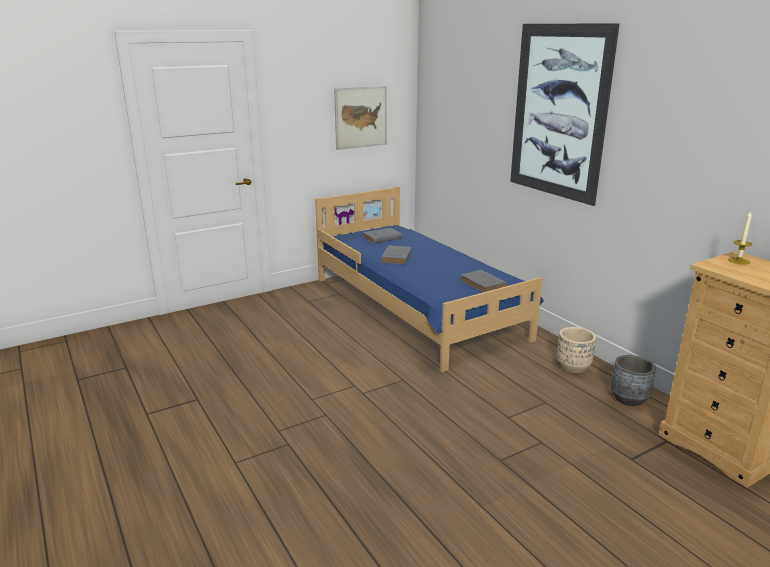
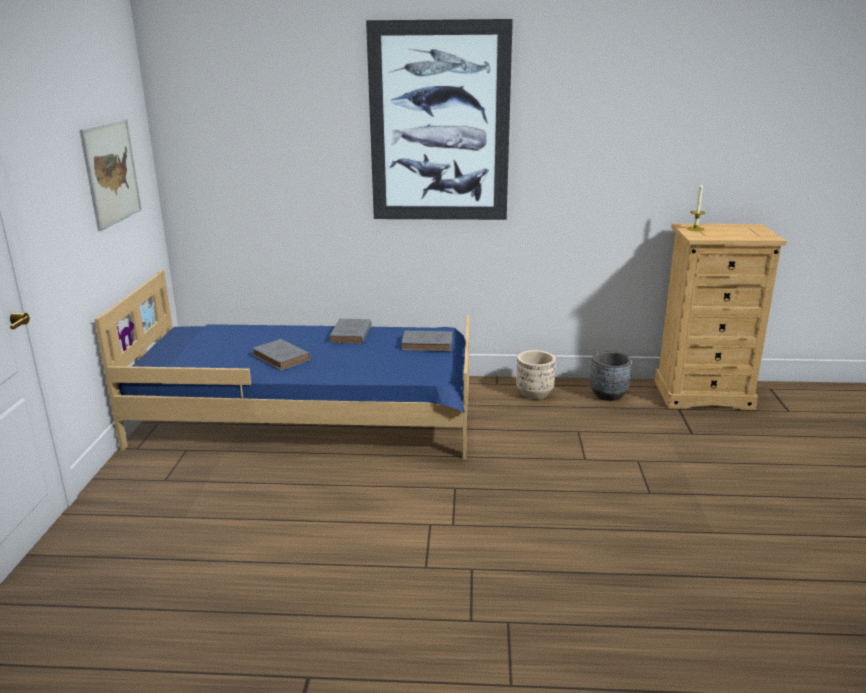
camera: 55 degrees left, 0 degrees up
grey book [363,228,402,243] -> grey book moved to [330,319,372,344]

